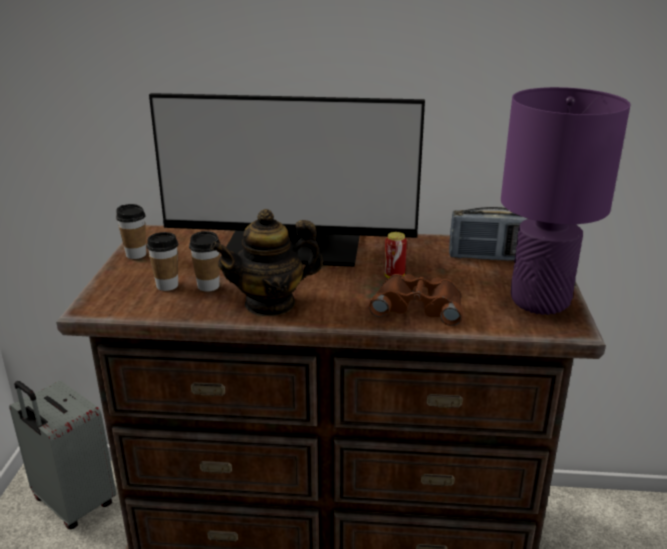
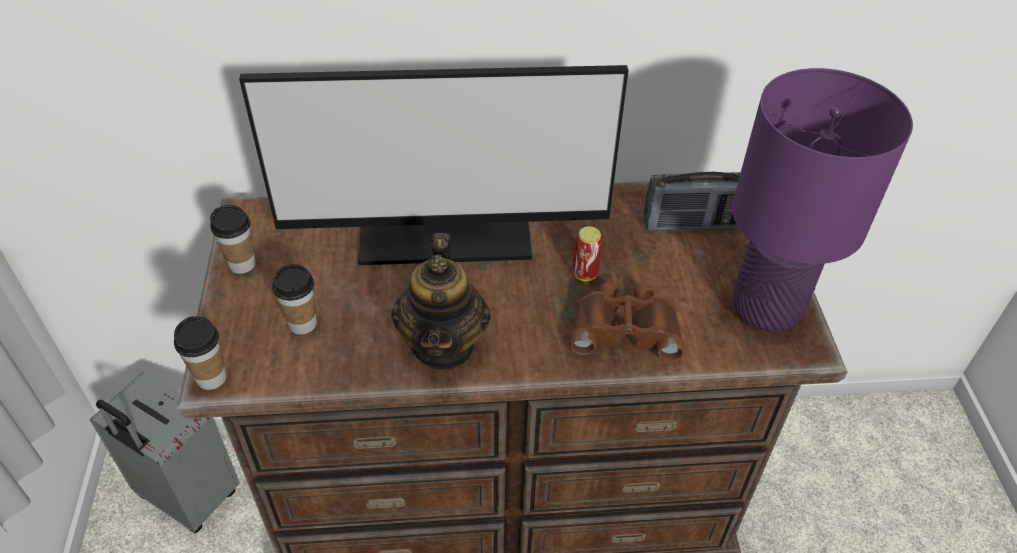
camera: 10 degrees left, 20 degrees up
cup [189,231,220,292] -> cup moved to [174,316,227,390]
teapot [210,209,323,316] -> teapot turned 60 degrees counterclockwise [391,233,491,370]

